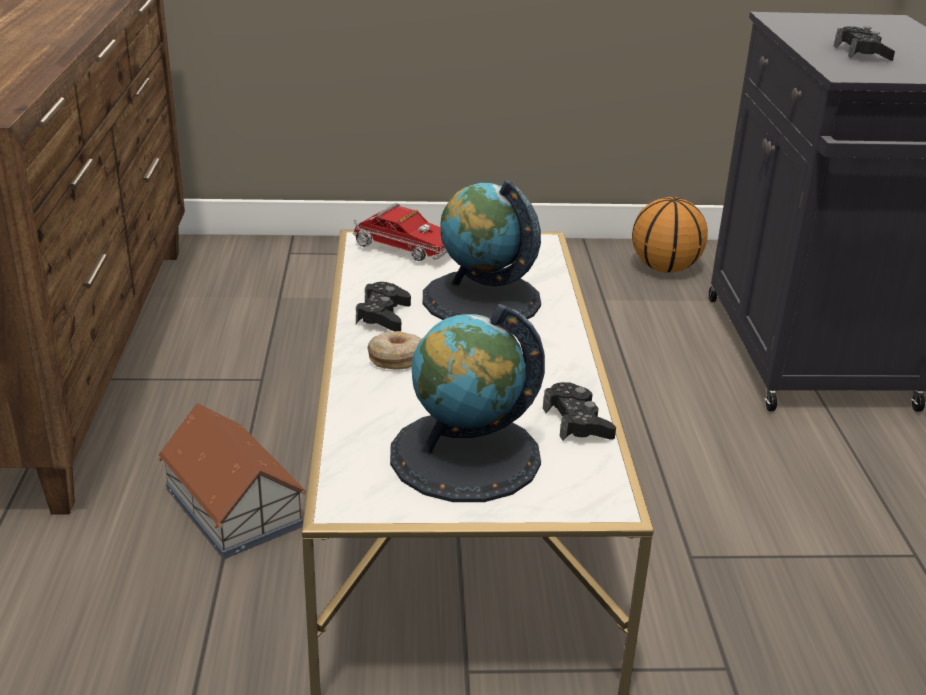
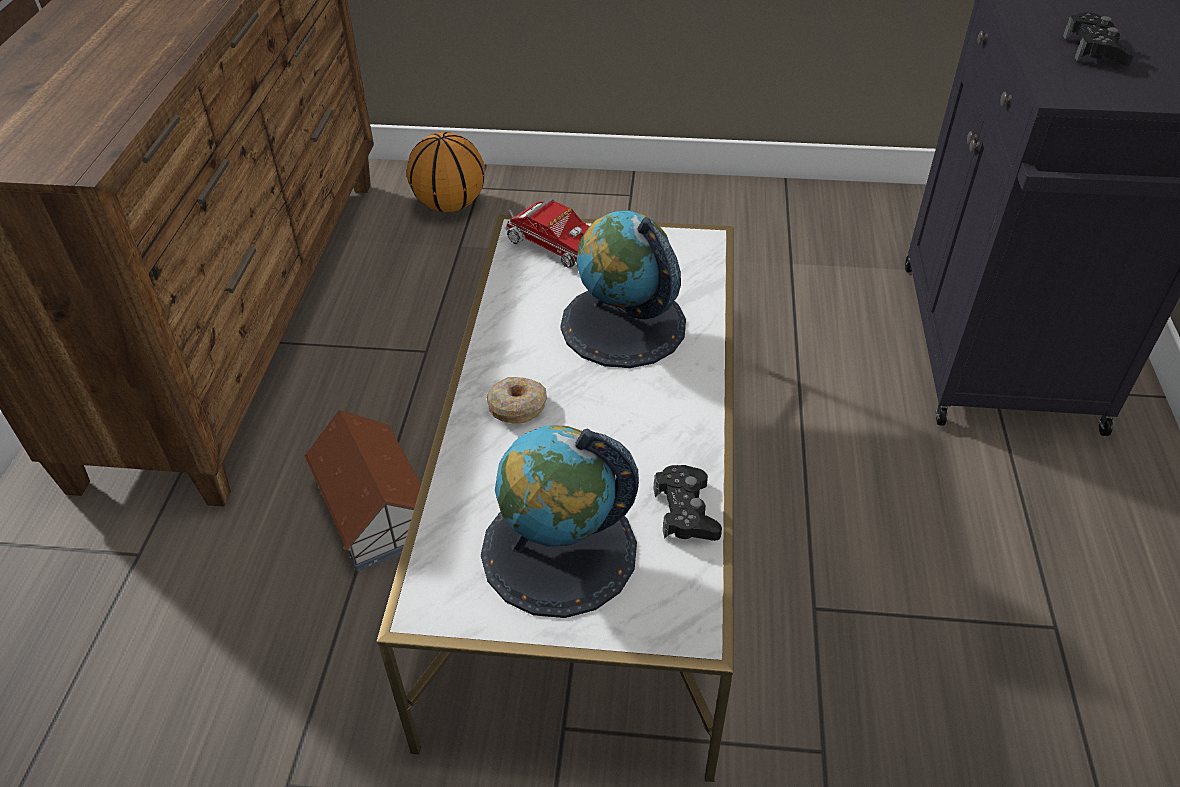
camera: 10 degrees right, 15 degrees up
black game controller [356,282,411,331] -> none
basketball [632,197,708,273] -> basketball moved to [407,132,485,212]

